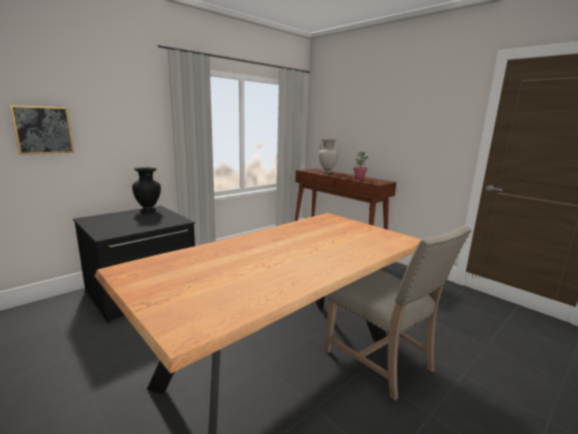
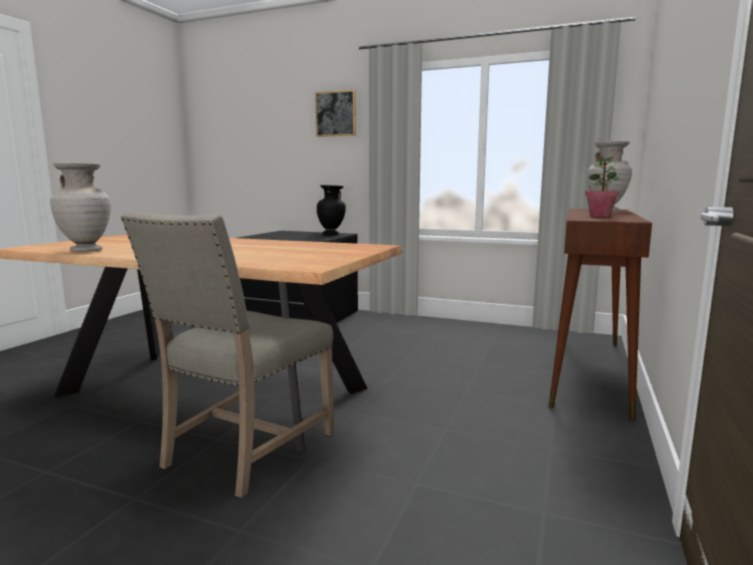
camera: 65 degrees right, 5 degrees down
picture [10,105,74,155] -> picture moved to [315,90,356,137]
none -> beige vase [50,163,111,252]

